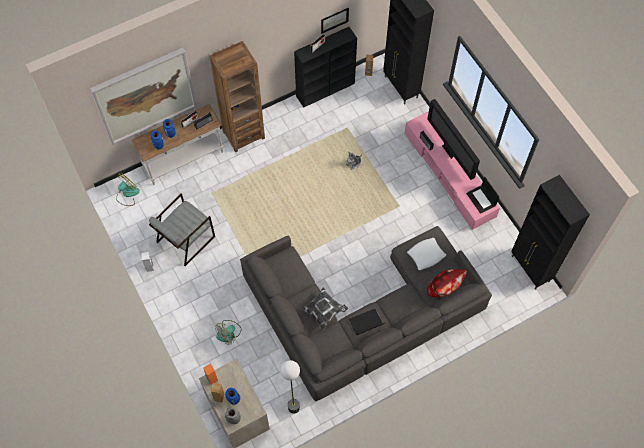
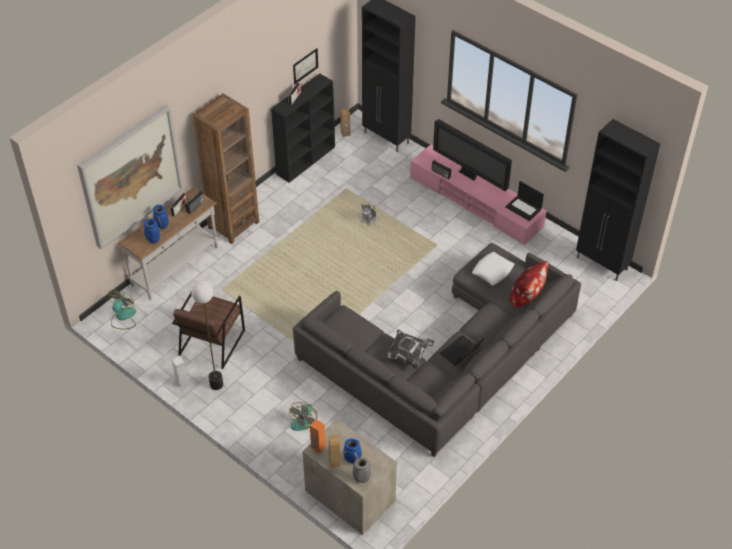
camera: 20 degrees left, 15 degrees down
grey armchair [149,194,215,266] -> brown armchair [172,293,245,369]
floor lamp [280,360,300,414] -> floor lamp moved to [191,281,223,390]

